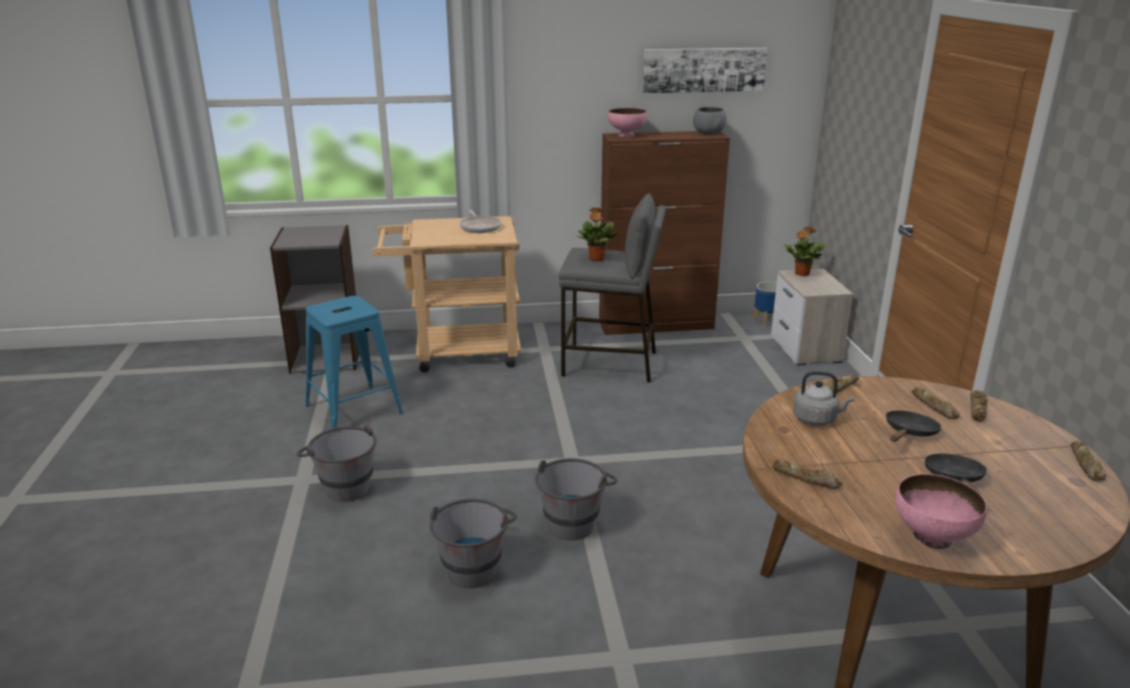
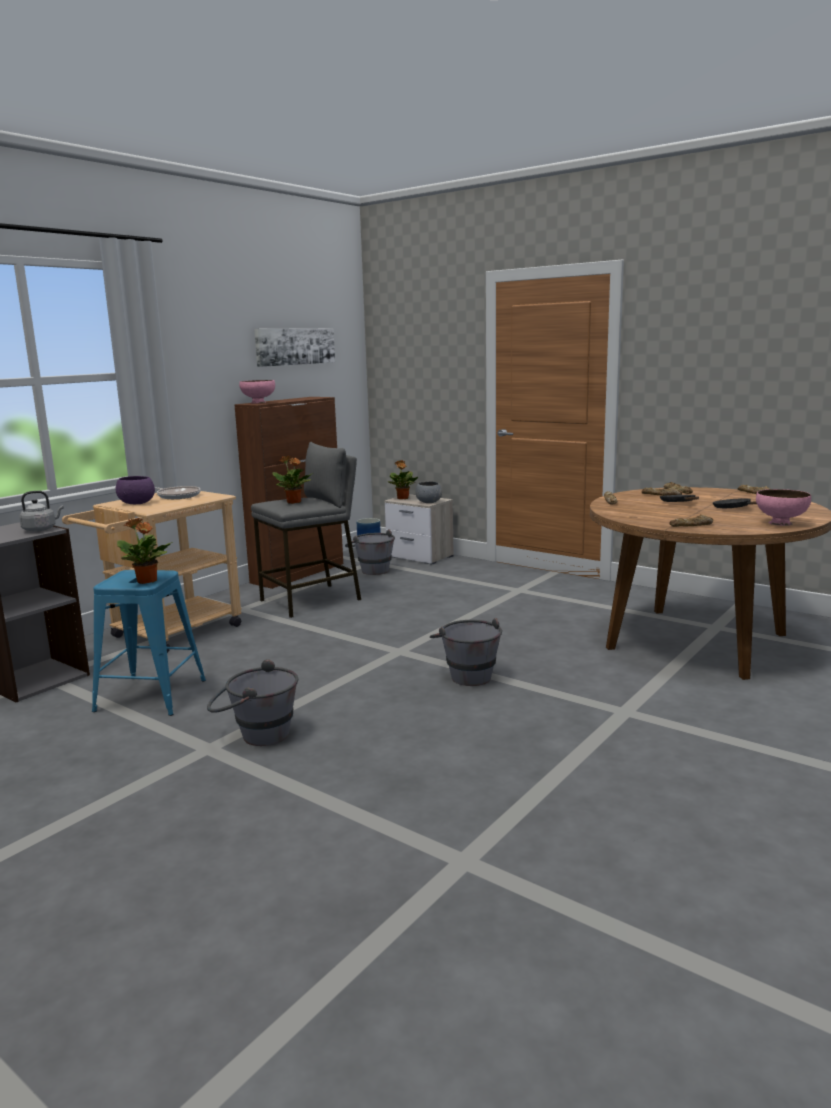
camera: 45 degrees left, 10 degrees down
grey bucket [430,499,517,588] -> grey bucket moved to [345,529,395,575]
grey bowl [693,107,727,135] -> grey bowl moved to [415,481,442,503]
grey kettle [793,371,854,425] -> grey kettle moved to [19,491,64,532]
none -> purple bowl [116,476,155,504]
none -> potted plant [117,518,173,584]

